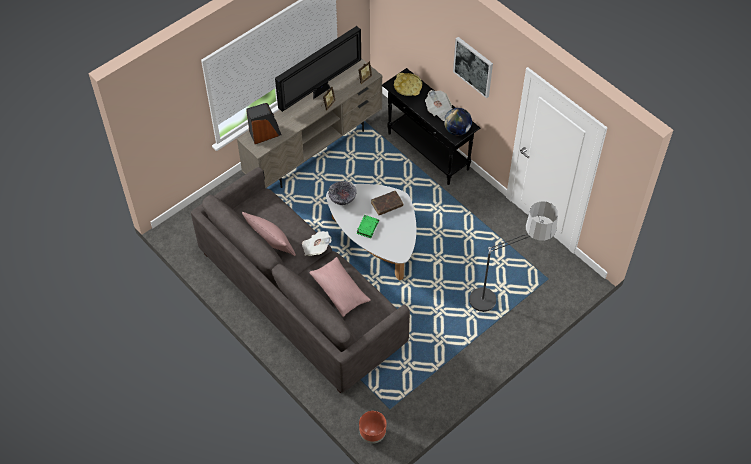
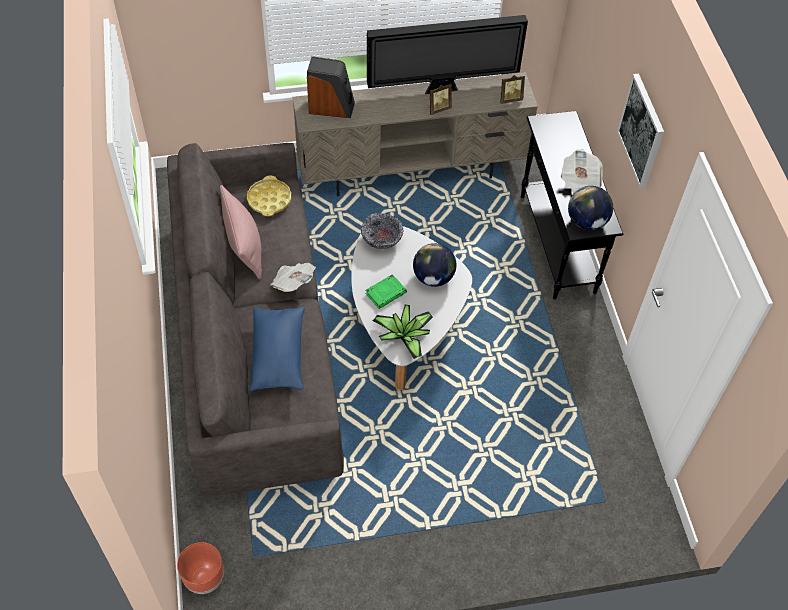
camera: 30 degrees right, 0 degrees up
pink pillow [309,257,371,317] -> blue pillow [249,307,304,391]
brown book [371,191,403,215] -> globe [413,243,456,287]
yellow tray [394,73,422,96] -> yellow tray moved to [247,176,291,216]
floor lamp [469,202,558,312] -> none
none -> potted plant [373,305,433,359]

